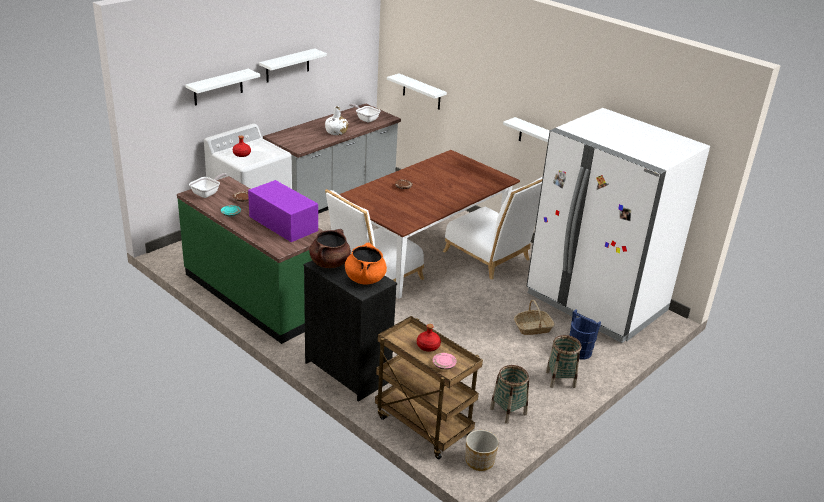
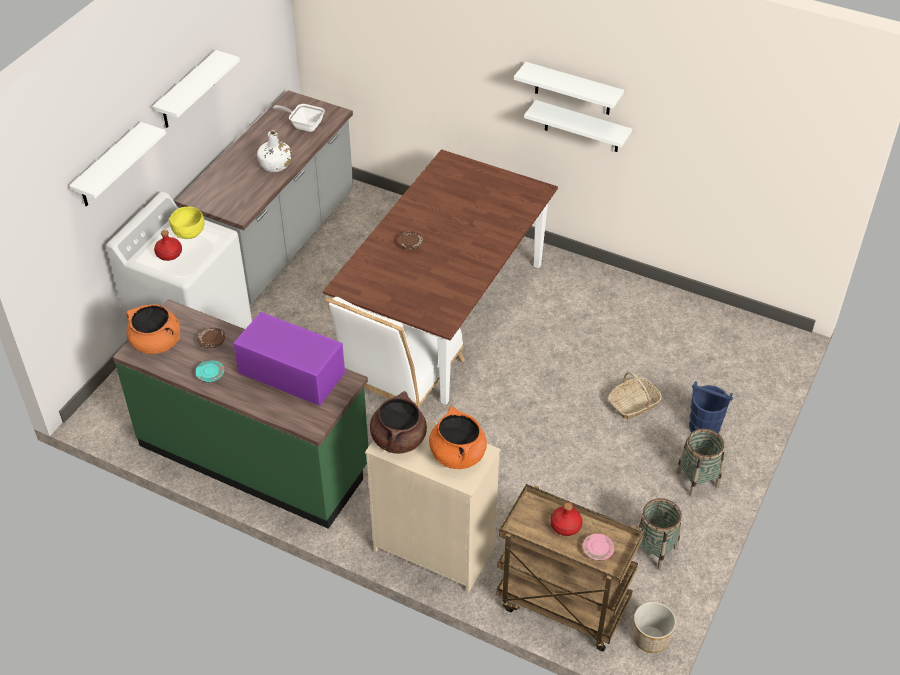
camera: 15 degrees left, 15 degrees up
frying pan [189,173,227,198] -> orange cooking pot [126,304,180,354]
black dresser [303,260,397,402] -> beige dresser [365,419,501,593]
white shelf [387,74,447,110] -> white shelf moved to [514,62,624,115]
white chair [443,177,543,279] -> none
white fridge [527,108,710,343] -> none
none -> yellow bowl [169,207,204,239]

